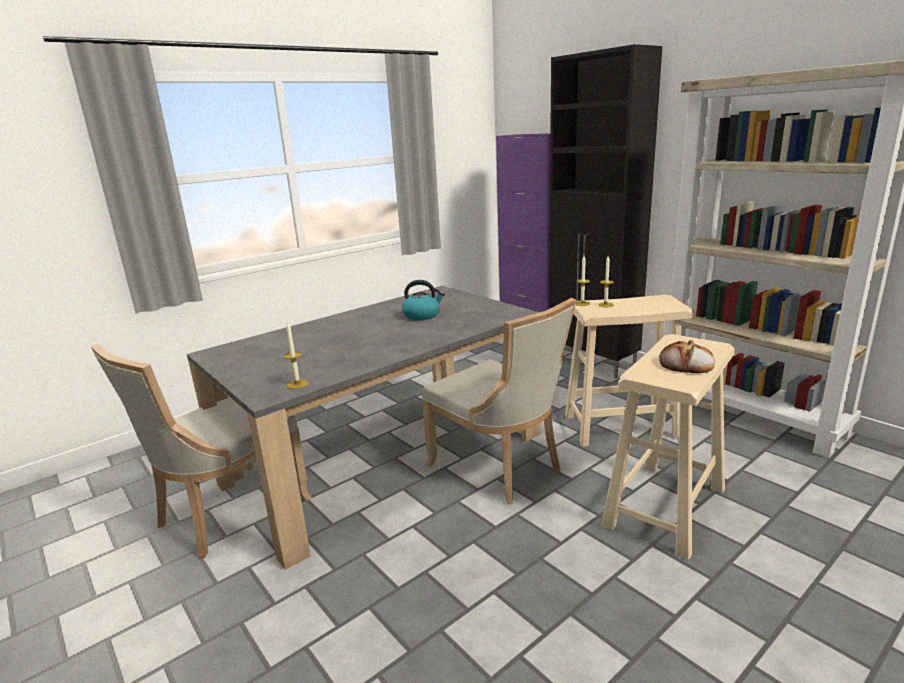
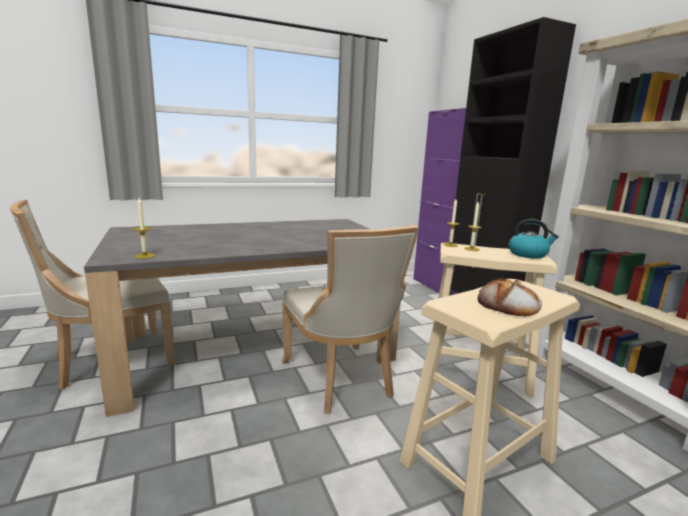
camera: 15 degrees right, 5 degrees down
kettle [402,280,445,320] -> kettle moved to [509,219,559,259]

